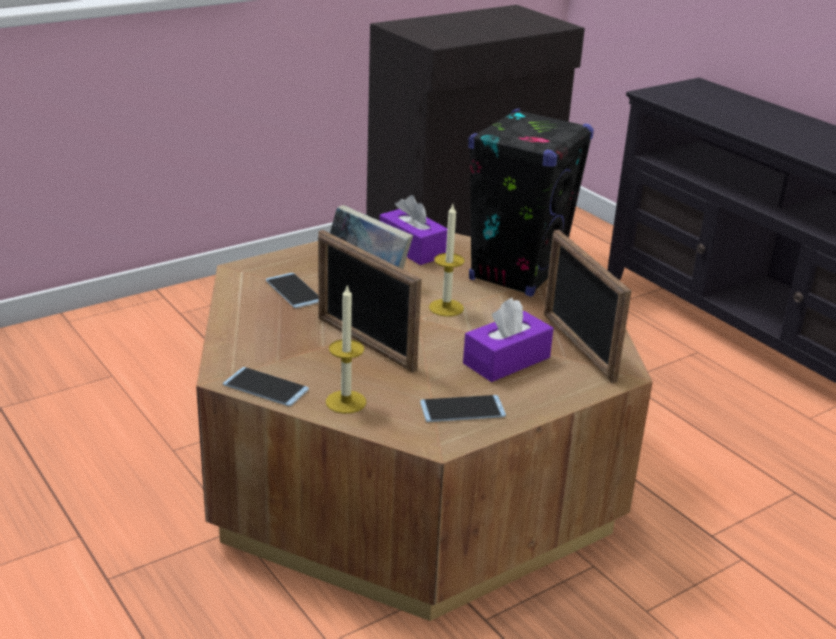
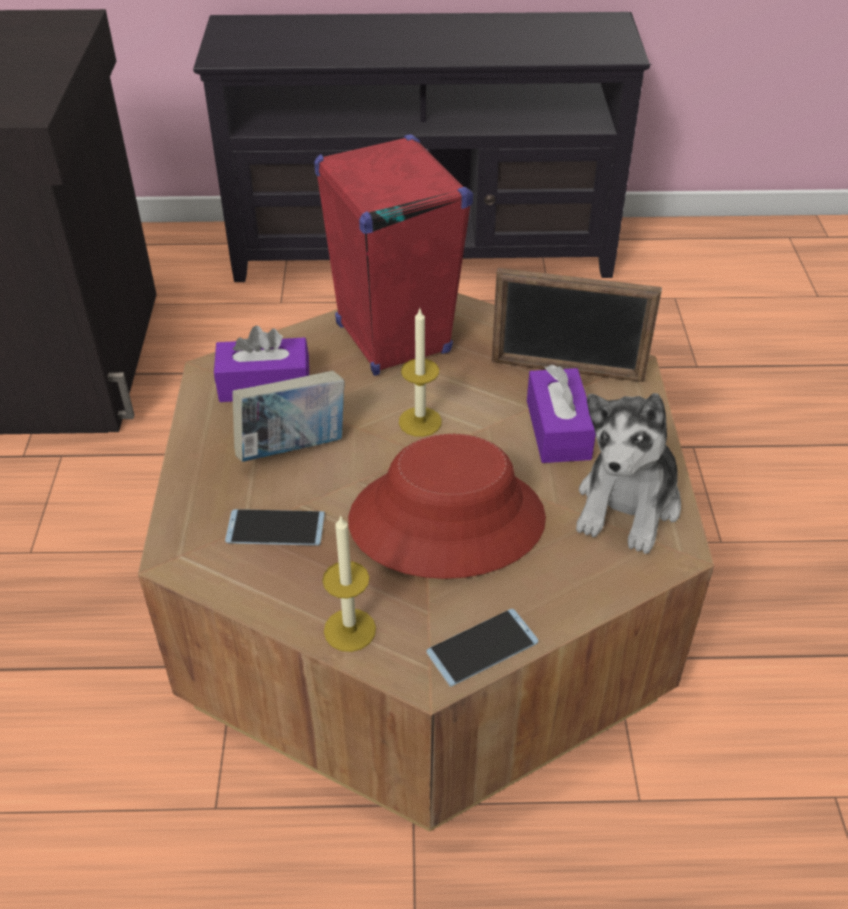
camera: 55 degrees left, 15 degrees up
picture frame [318,230,422,372] -> red hat [348,434,546,579]
candle [326,284,366,414] -> candle moved to [322,514,376,652]
phone [420,395,506,422] -> plush toy [576,393,681,554]
black speaker [468,108,594,297] -> red speaker [314,134,473,376]

